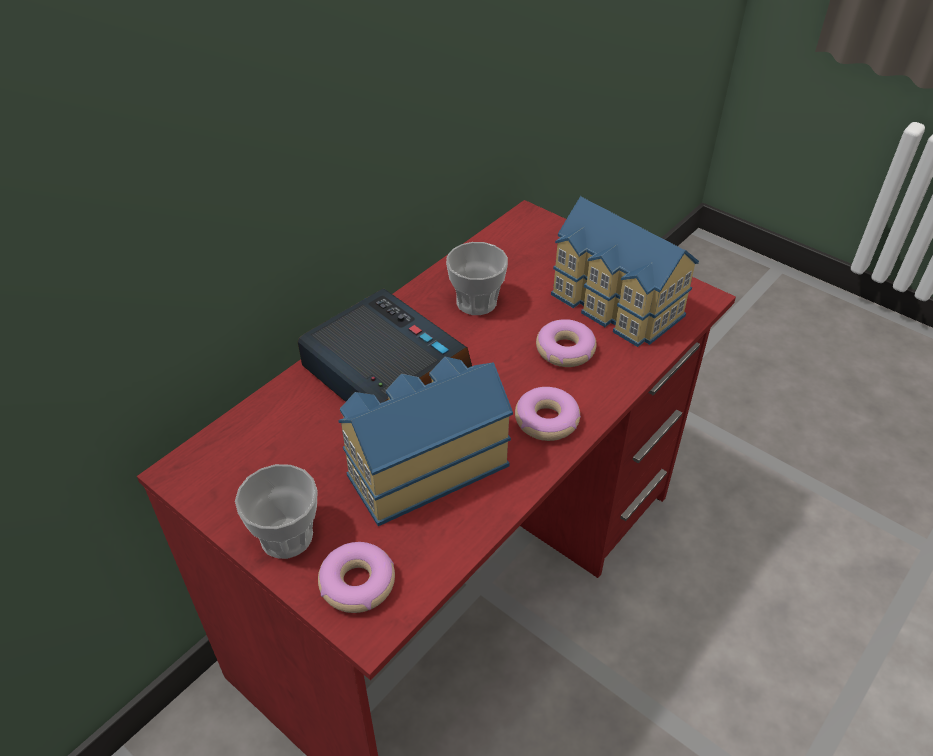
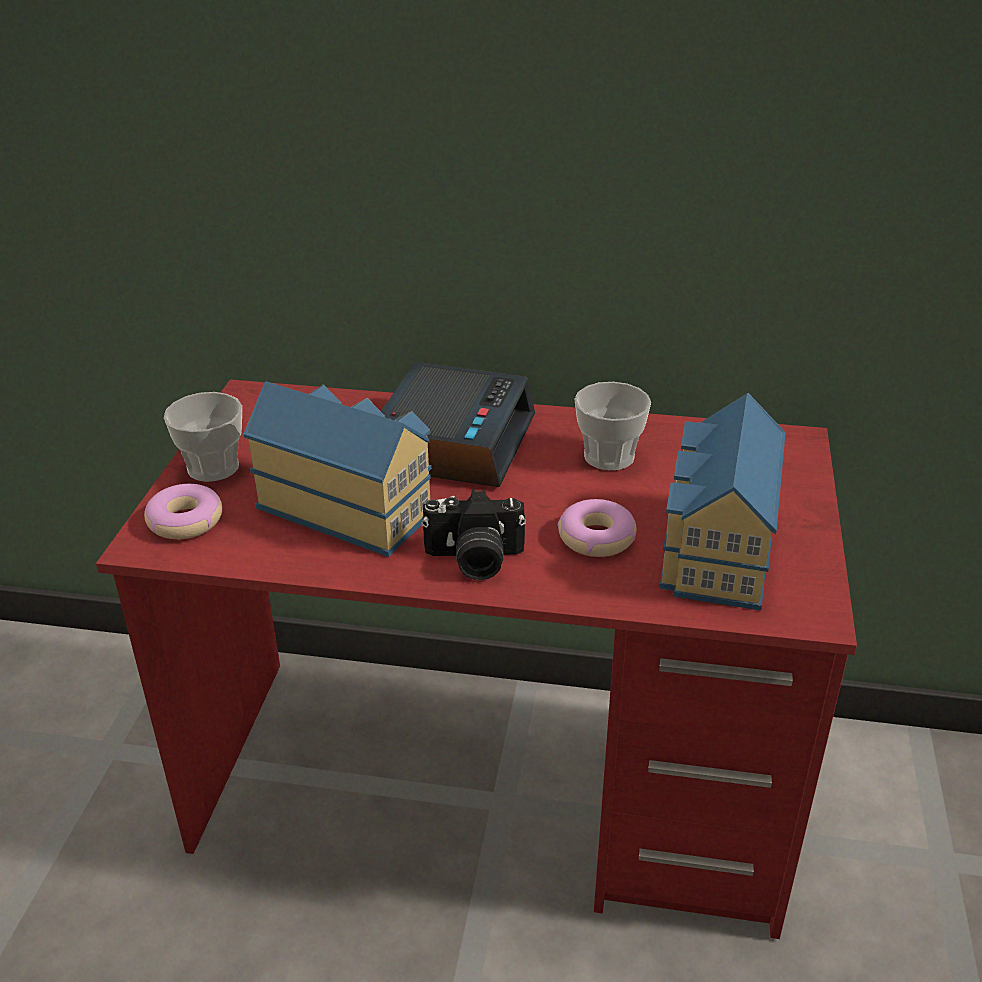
camera: 60 degrees right, 10 degrees down
donut [515,387,581,441] -> camera [421,490,526,580]

